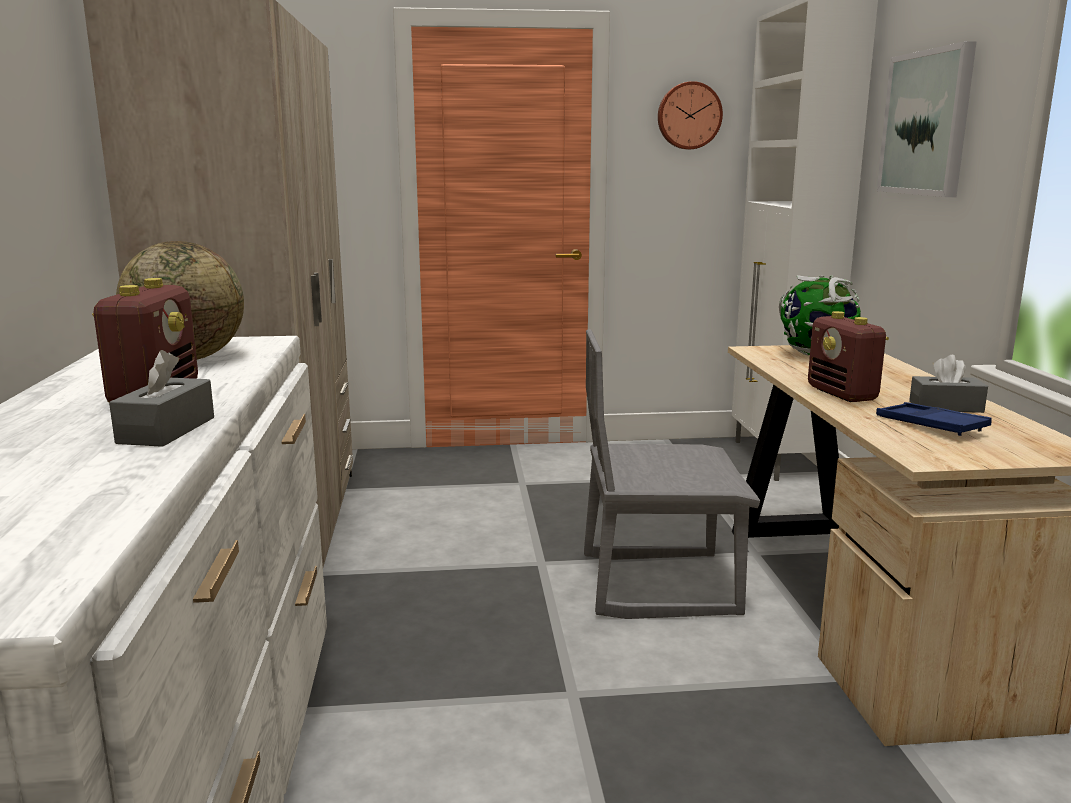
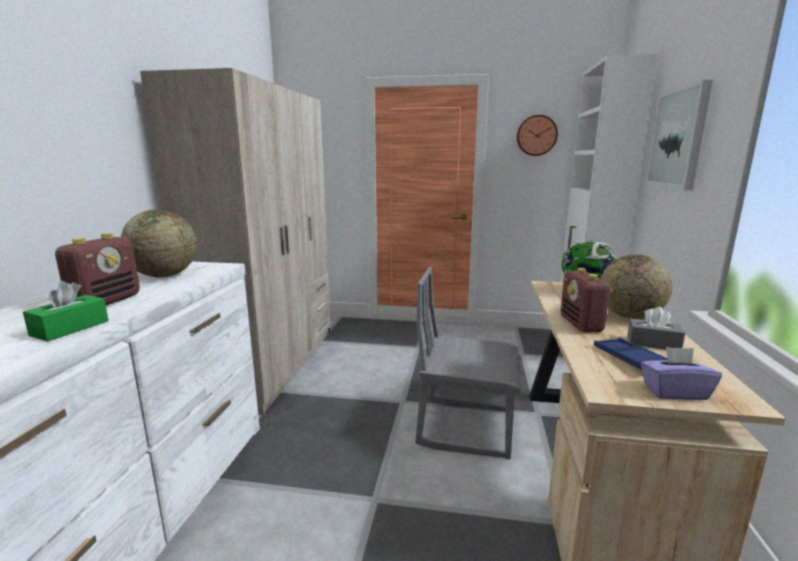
camera: 15 degrees right, 0 degrees up
grey tissue box [109,350,214,447] -> green tissue box [23,281,109,341]
none -> globe [600,254,672,319]
none -> purple tissue box [641,347,722,400]

